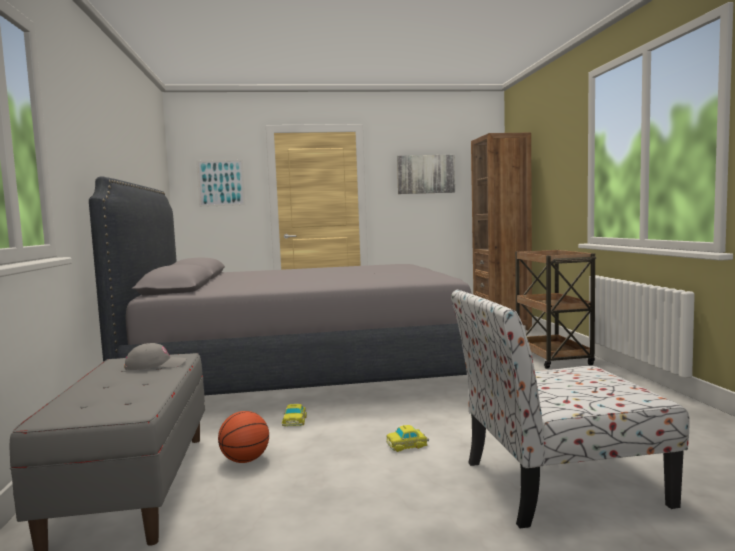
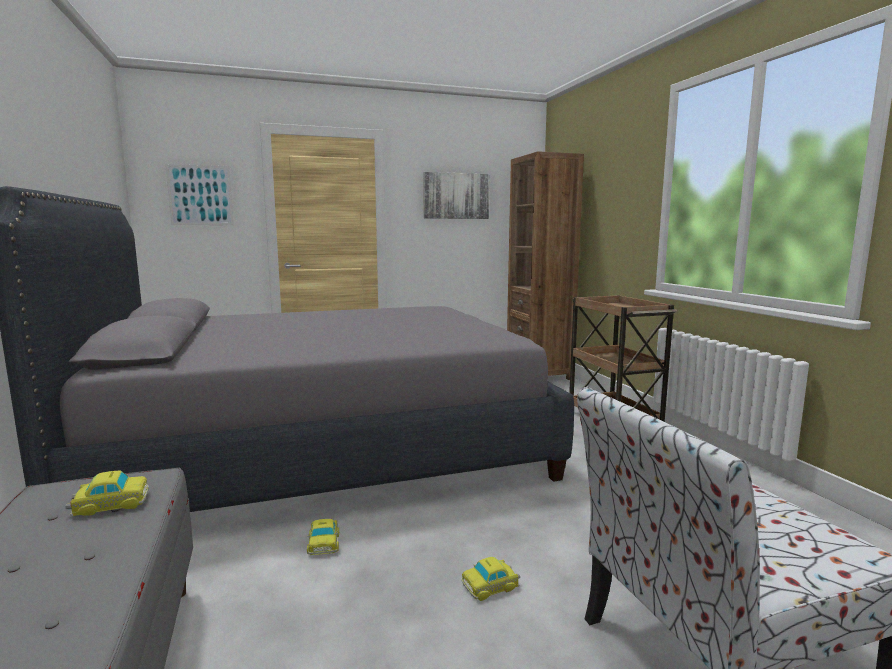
camera: 10 degrees left, 5 degrees up
grey cap [124,343,187,370] -> toy car [65,471,149,516]
basketball [218,411,269,463] -> none

